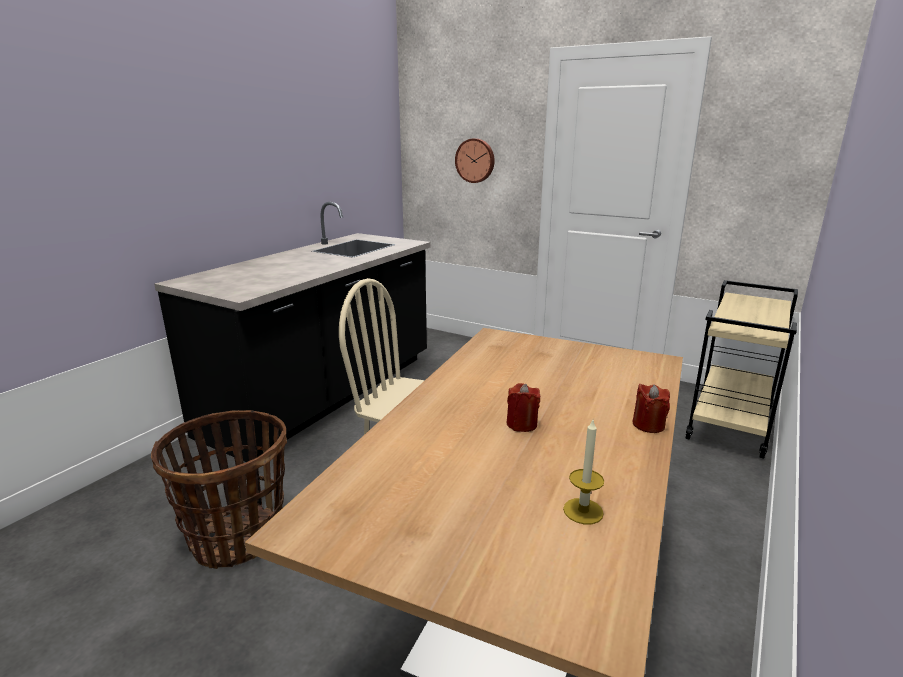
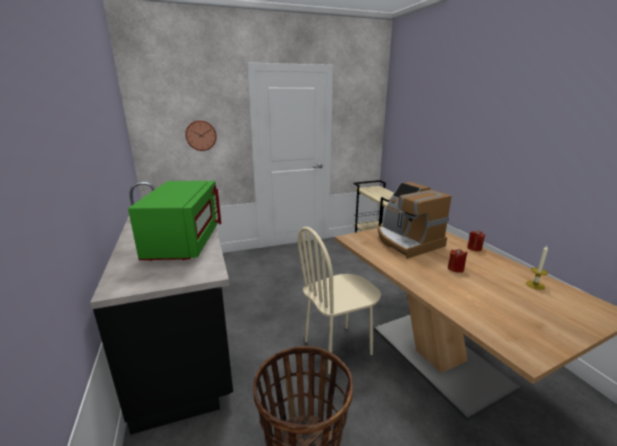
camera: 50 degrees left, 0 degrees up
none -> green microwave [128,181,221,261]
none -> coffee machine [377,182,452,259]

